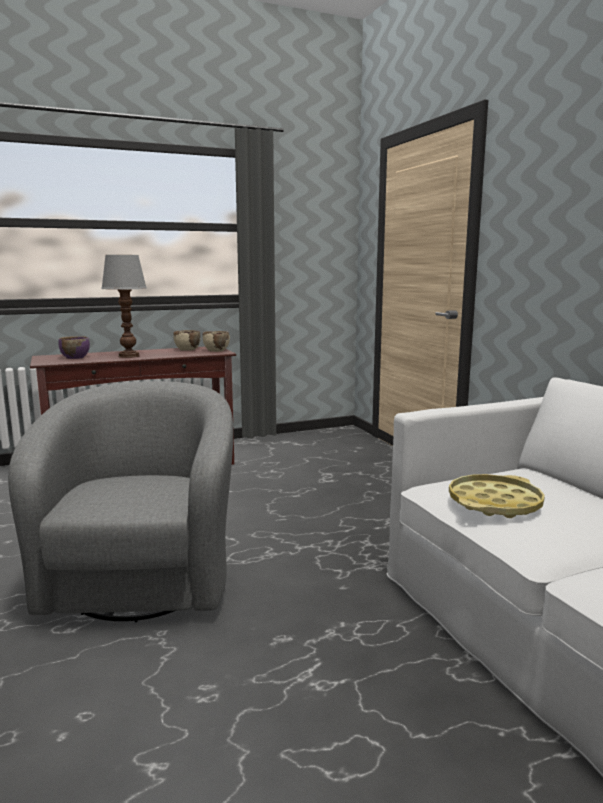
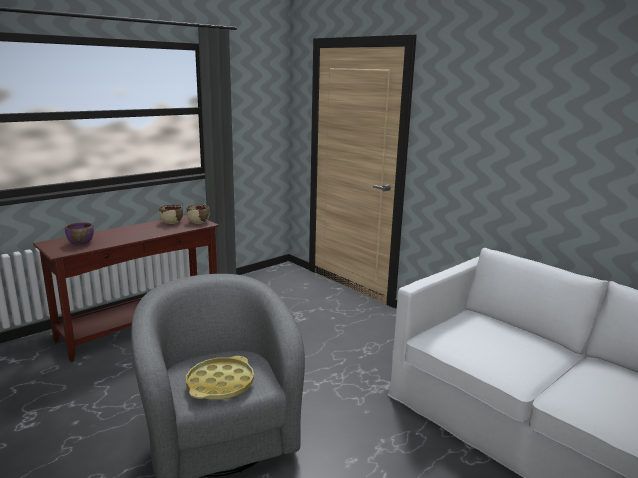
camera: 20 degrees left, 5 degrees up
table lamp [101,255,147,358] -> none
yellow tray [449,474,545,518] -> yellow tray moved to [186,356,254,400]

